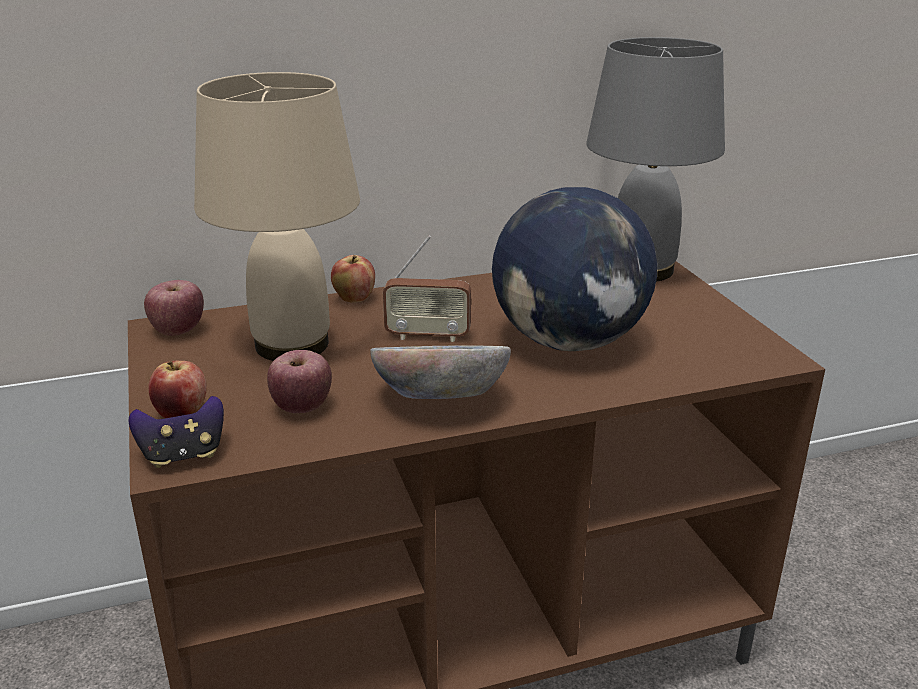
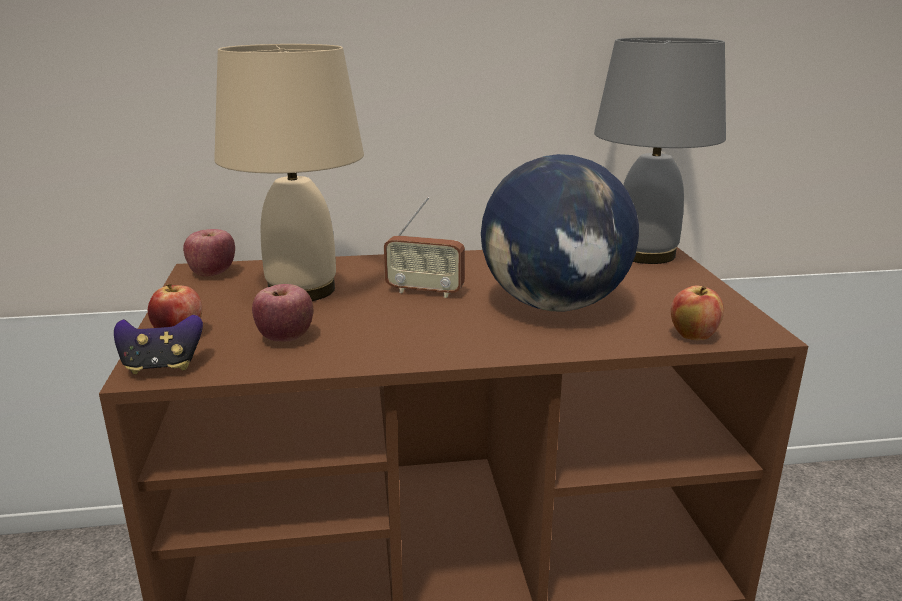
camera: 10 degrees right, 5 degrees down
apple [331,255,375,303] -> apple moved to [671,285,724,340]
bowl [370,345,511,399] -> none

